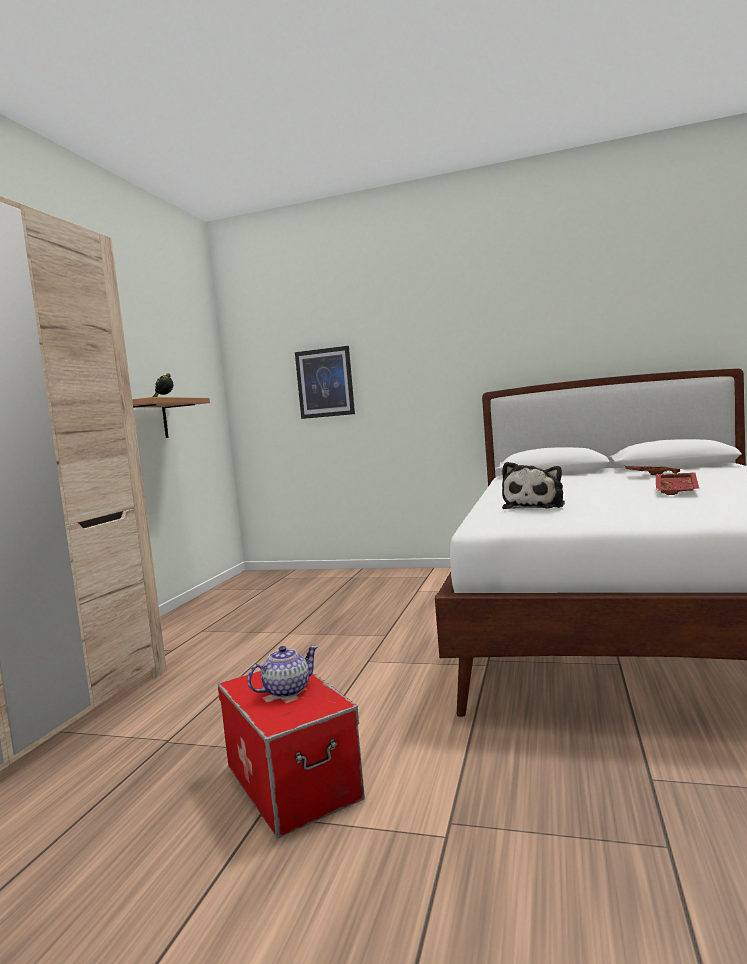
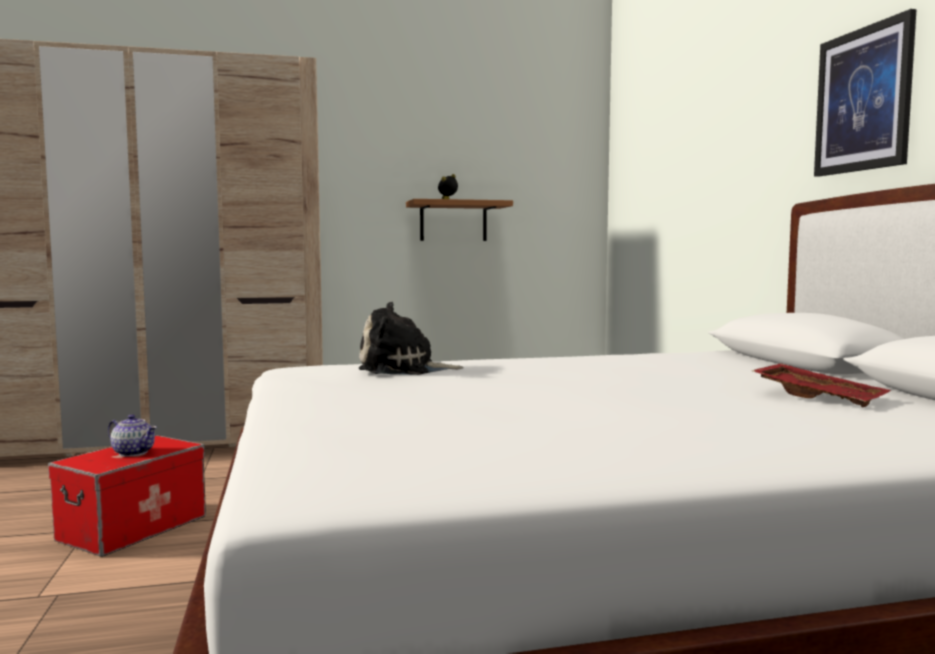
camera: 60 degrees right, 0 degrees up
picture [295,346,355,419] -> picture moved to [814,9,917,177]
red tray [656,473,699,495] -> none

